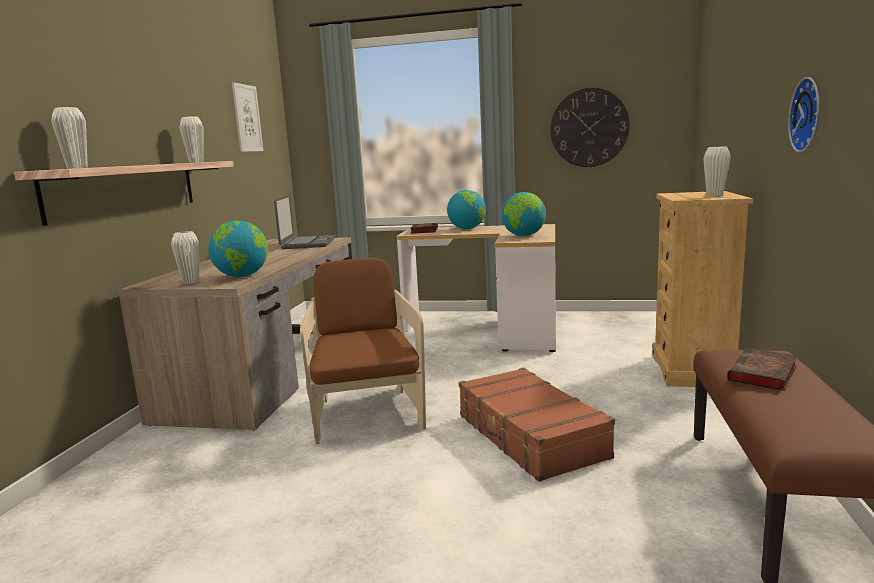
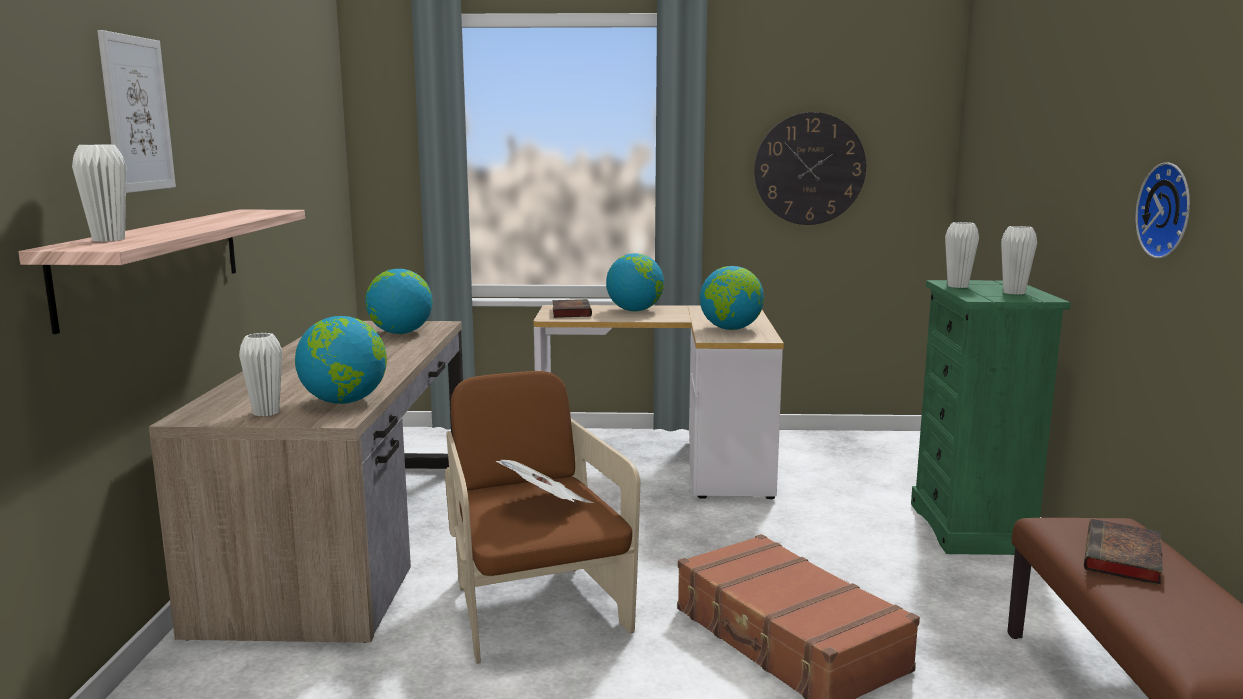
camera: 10 degrees left, 0 degrees up
white vase [179,117,204,163] -> white vase moved to [945,222,979,288]
picture [232,82,263,152] -> picture moved to [97,30,176,193]
laptop [274,195,335,249] -> globe [365,269,433,334]
beige dresser [652,191,753,387] -> green dresser [911,280,1071,555]
none -> newspaper [496,460,594,503]

